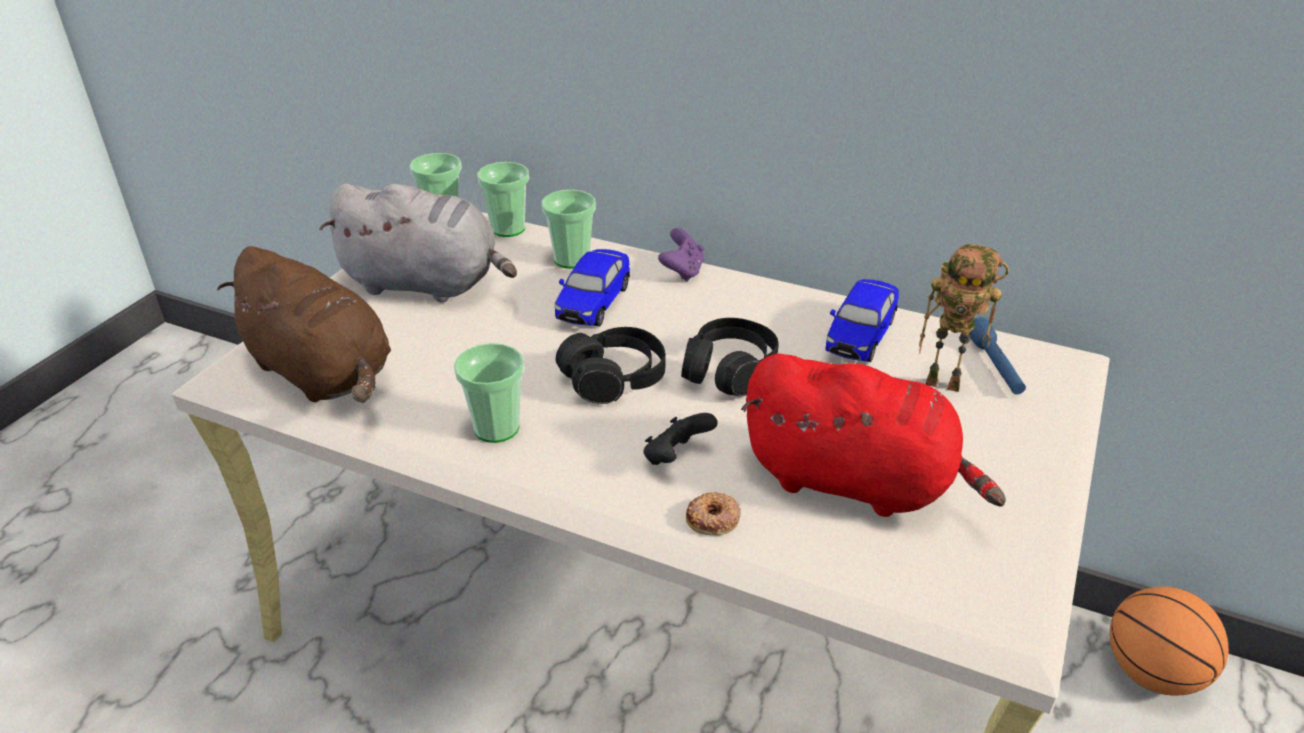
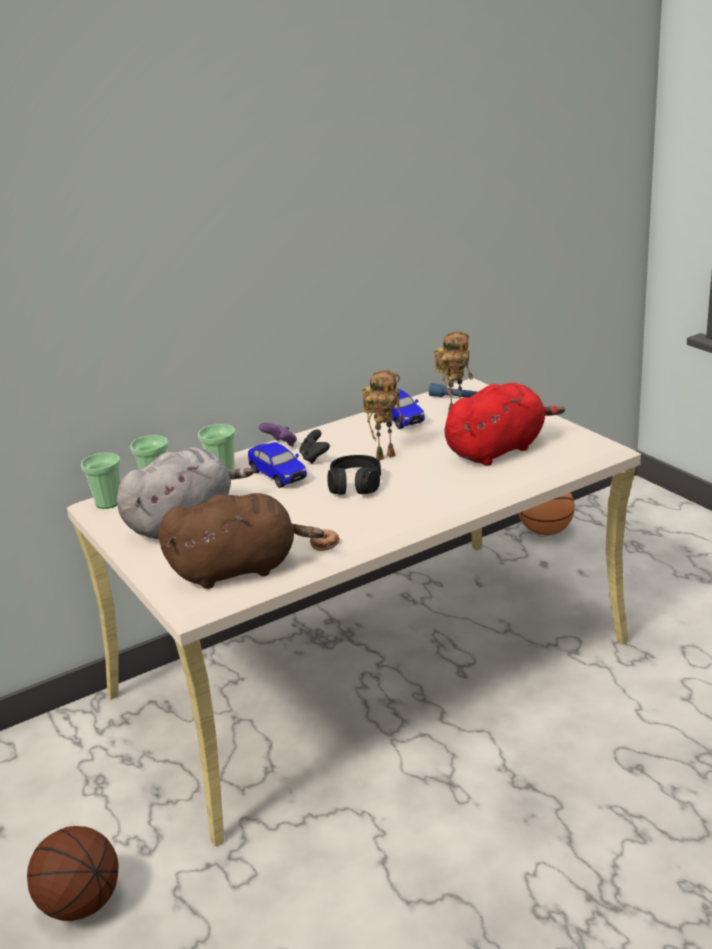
camera: 55 degrees left, 10 degrees down
cup [454,343,525,443] -> none
black game controller [643,413,717,465] -> black game controller moved to [300,430,330,464]
black headphones [681,318,779,396] -> toy robot [362,370,404,461]
donut [686,492,741,535] -> donut moved to [310,529,340,551]
none -> basketball [27,826,119,921]

